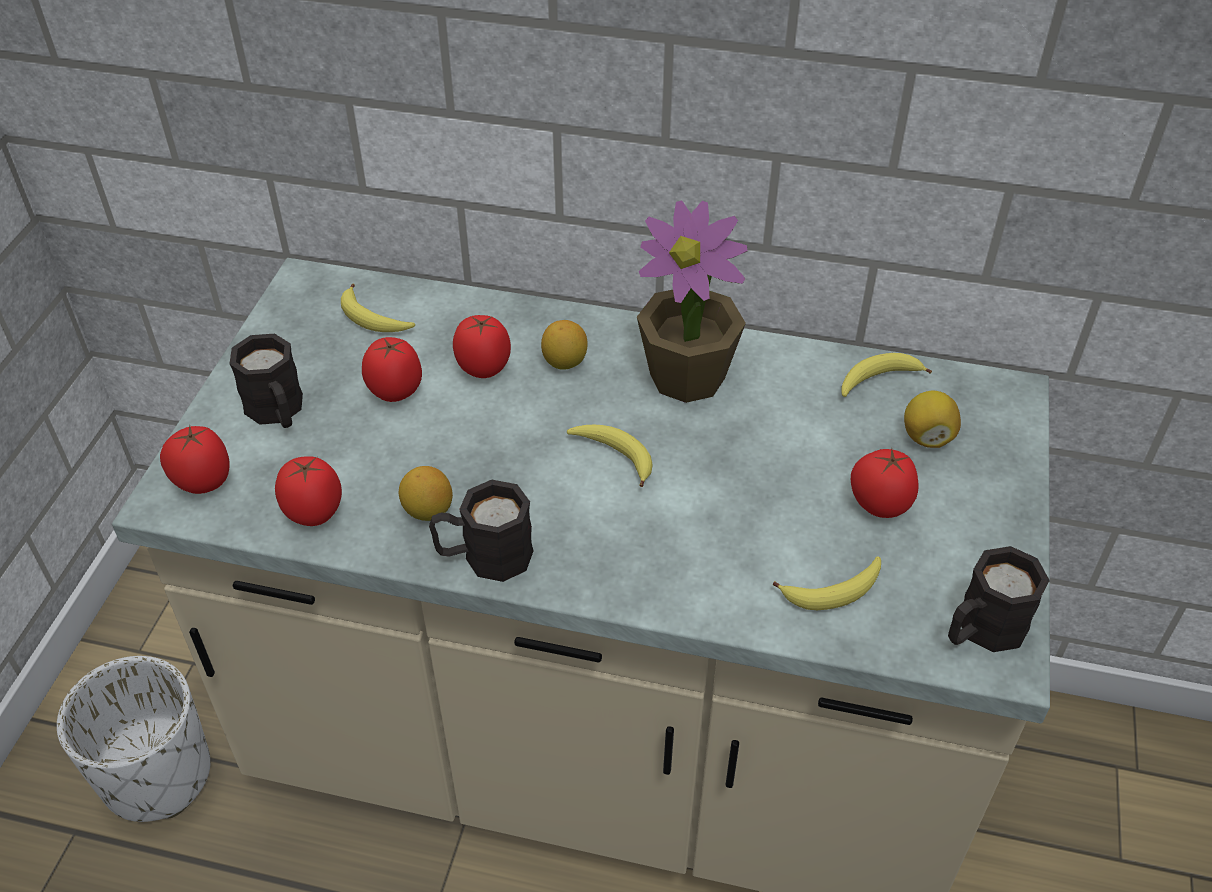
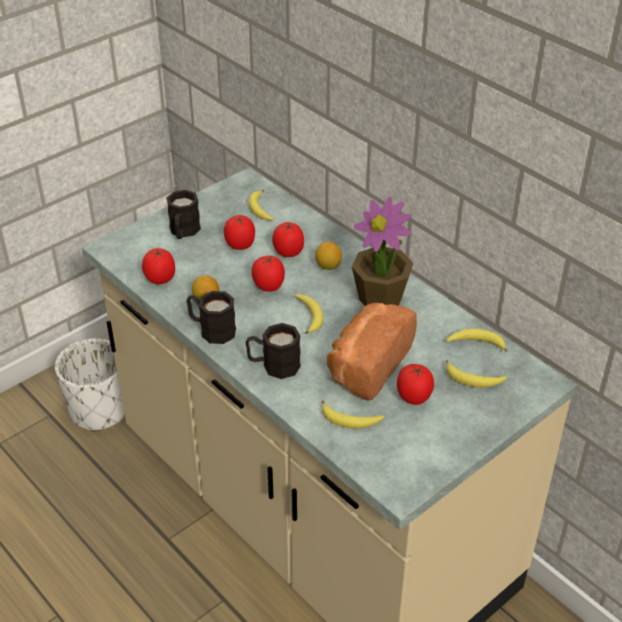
camera: 35 degrees right, 5 degrees down
tomato [160,425,230,494] -> tomato moved to [252,255,285,292]
lemon [904,391,961,448] -> banana [446,360,507,388]
black mug [948,546,1050,652] -> black mug moved to [246,323,301,379]
none -> bread [327,303,417,401]

